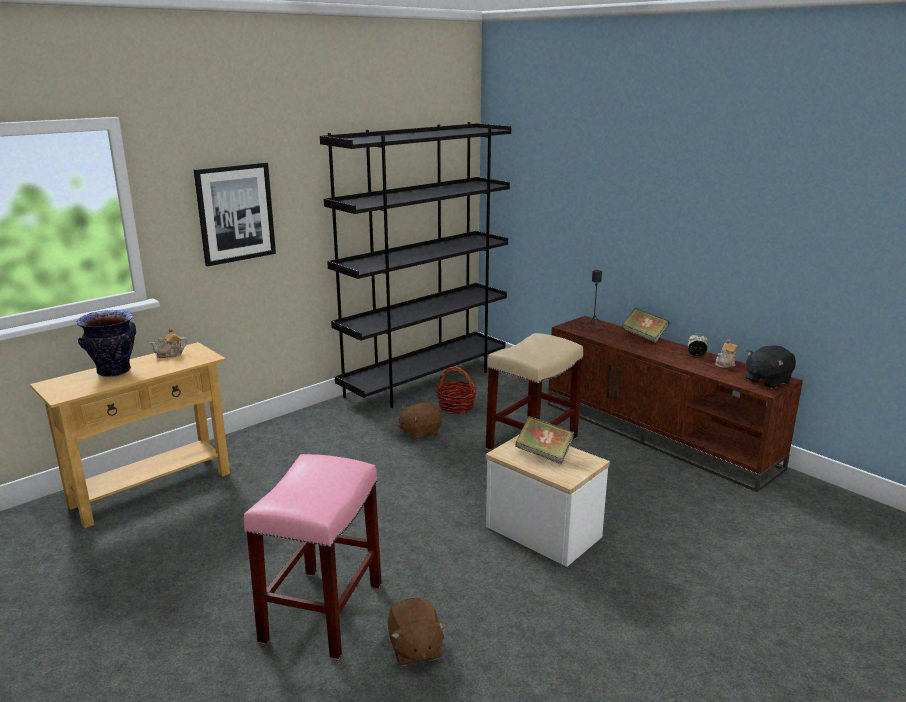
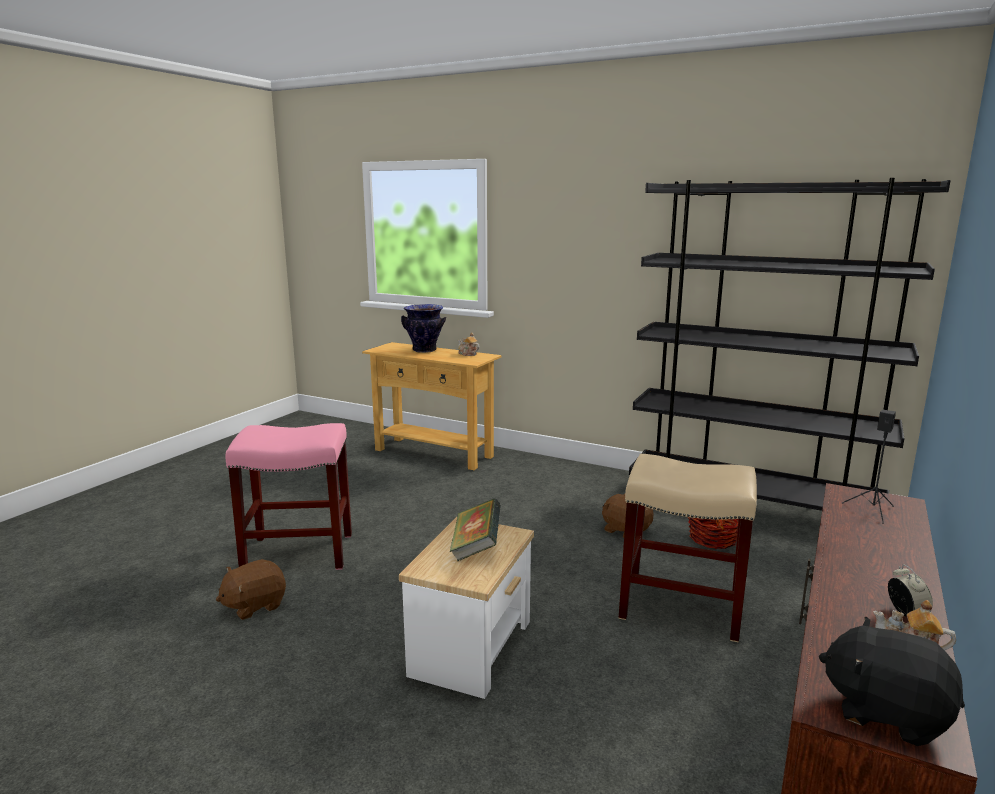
camera: 70 degrees right, 5 degrees down
picture [194,162,276,266] -> none
book [622,308,669,343] -> none

